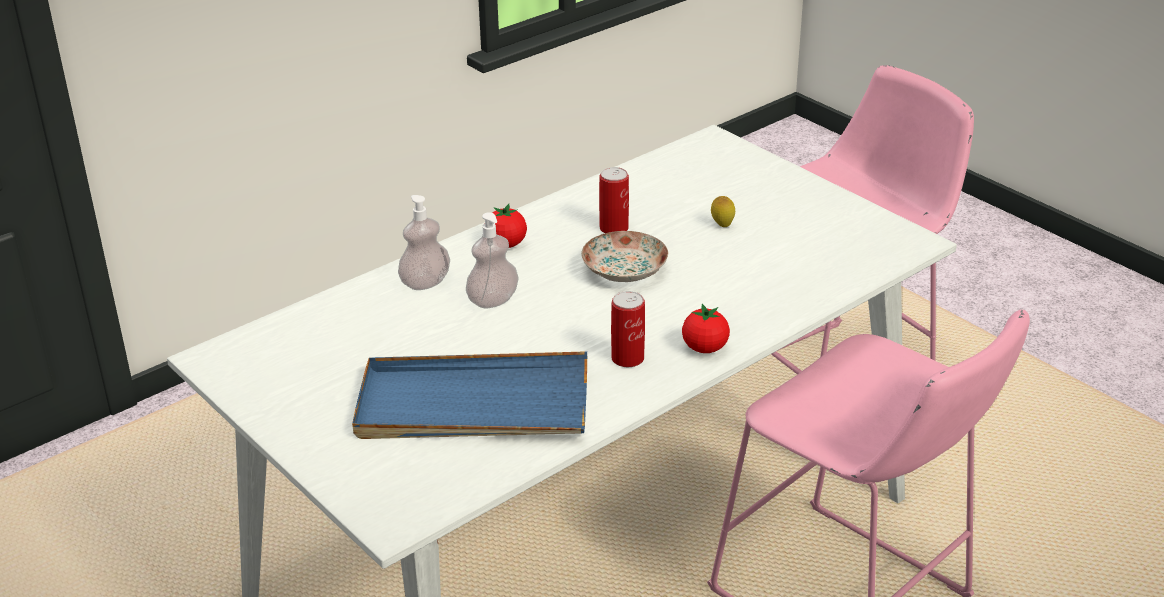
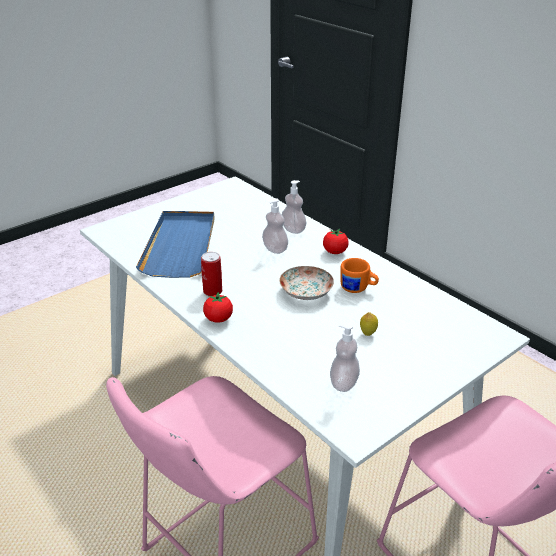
camera: 90 degrees right, 0 degrees up
can [599,167,629,233] -> orange mug [340,258,379,293]
none -> soap dispenser [330,323,360,392]

